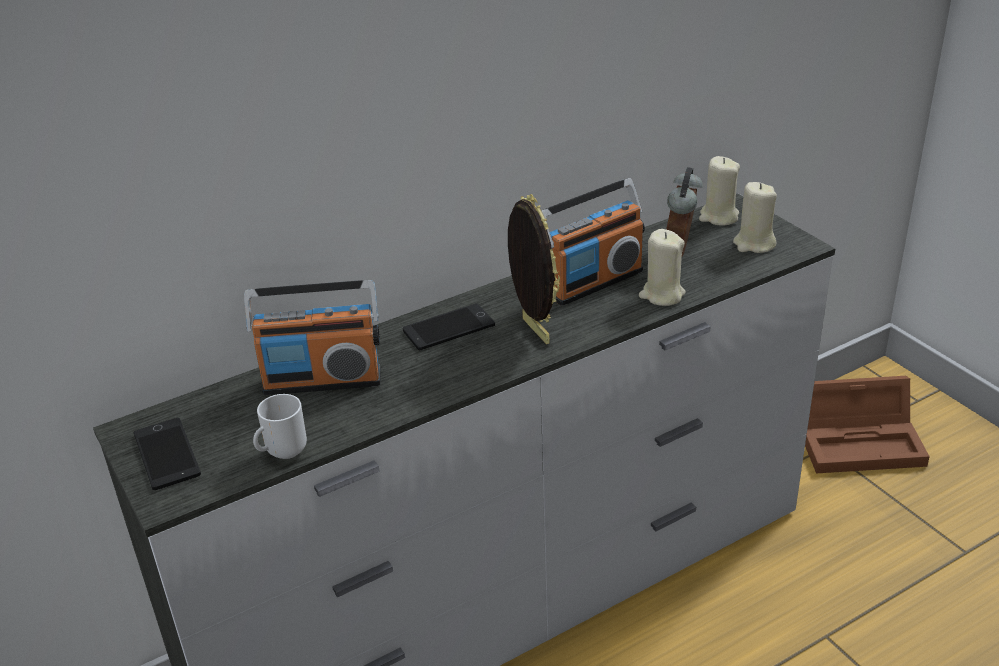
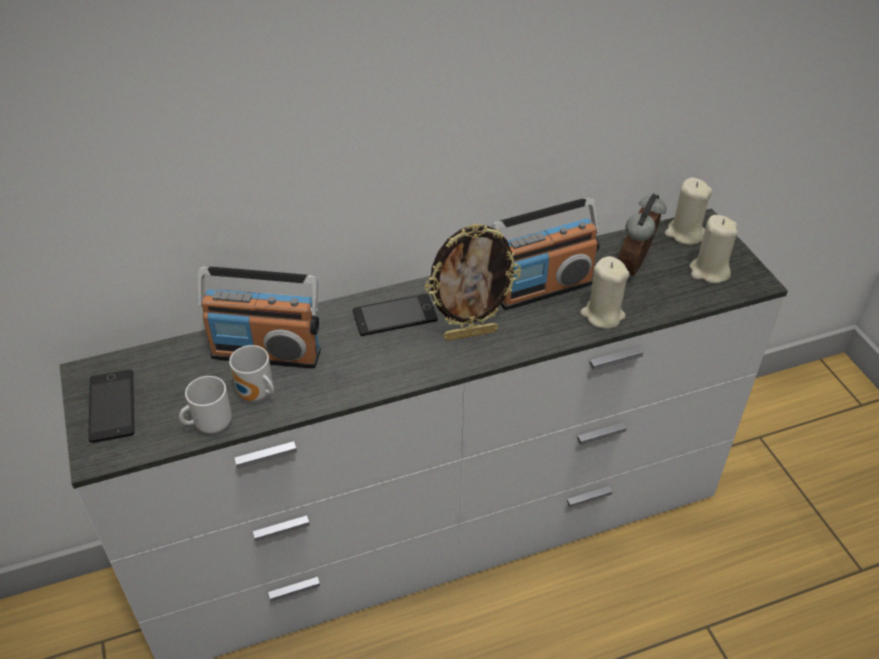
camera: 10 degrees right, 10 degrees up
picture frame [508,194,560,344] -> picture frame turned 90 degrees clockwise [425,224,521,341]
brown storage box [805,376,930,473] -> none
none -> mug [229,345,274,401]

